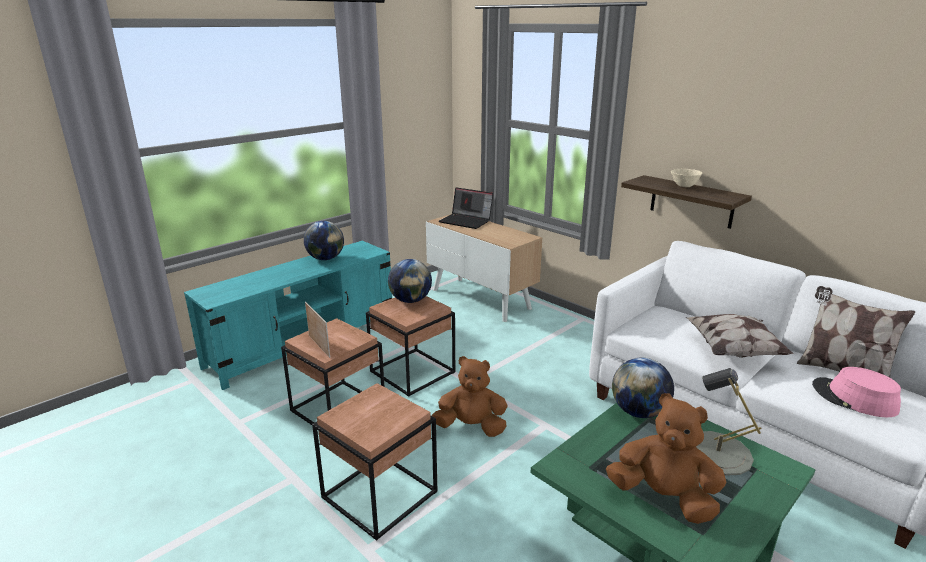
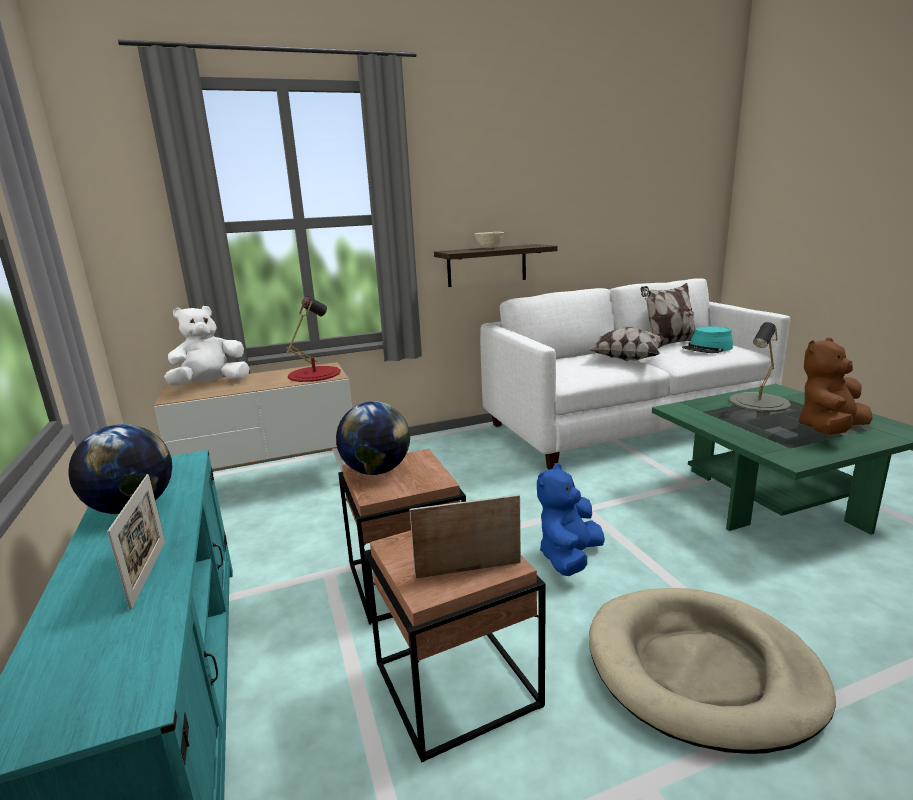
camera: 65 degrees left, 5 degrees down
brown side table [312,383,437,541] -> beige dog bed [589,588,836,754]
brown plush toy [431,356,508,437] -> blue plush toy [537,463,605,576]
laptop [439,187,493,229] -> white plush toy [164,306,250,386]
globe [612,358,674,418] -> none
pink hat [812,367,901,417] -> turquoise hat [682,326,733,353]
none -> picture frame [107,474,165,610]
none -> red table lamp [286,296,341,382]

